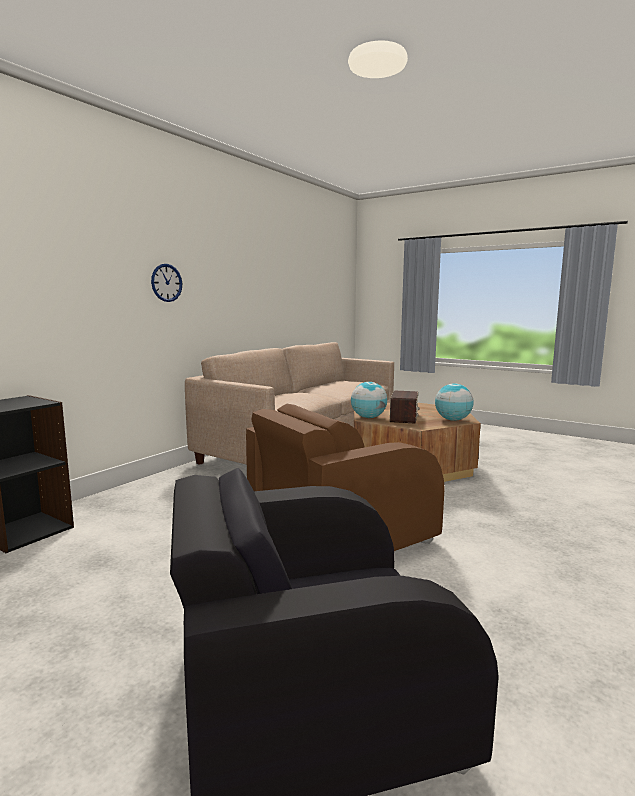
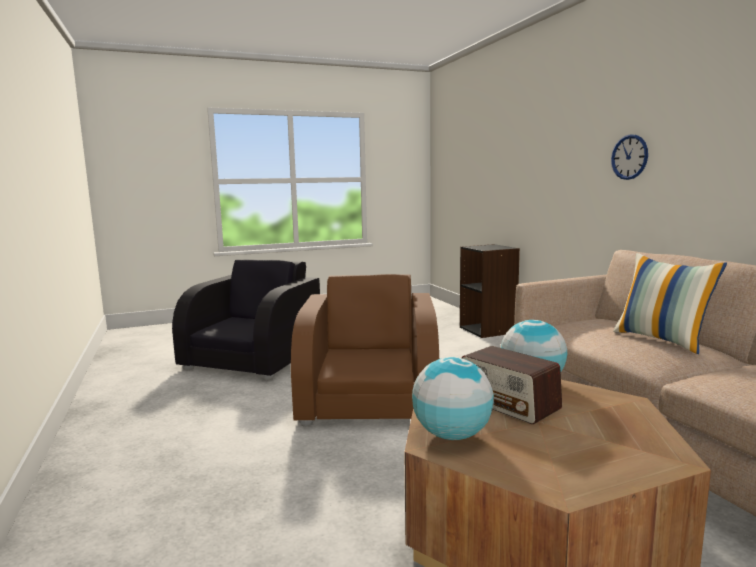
camera: 125 degrees right, 0 degrees up
none -> pillow [613,253,727,354]

